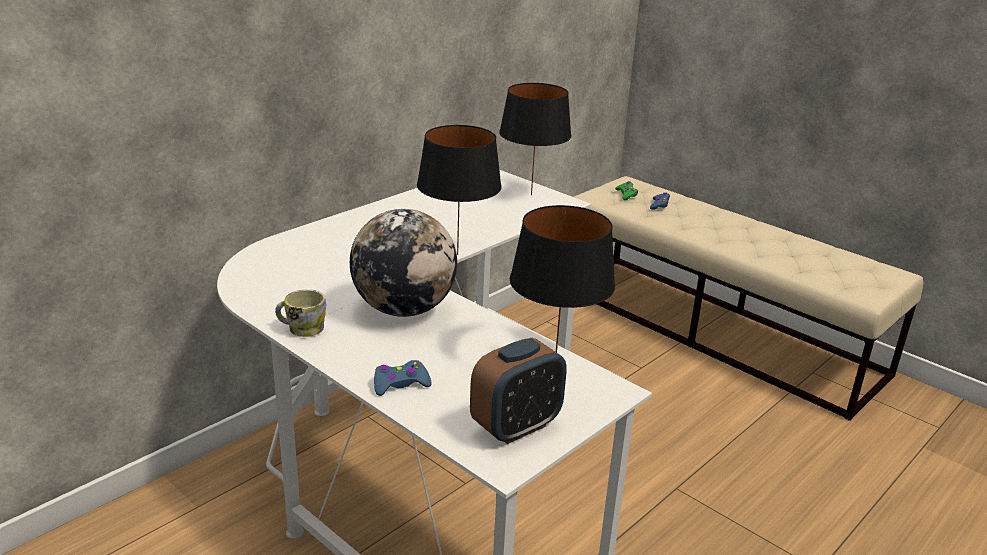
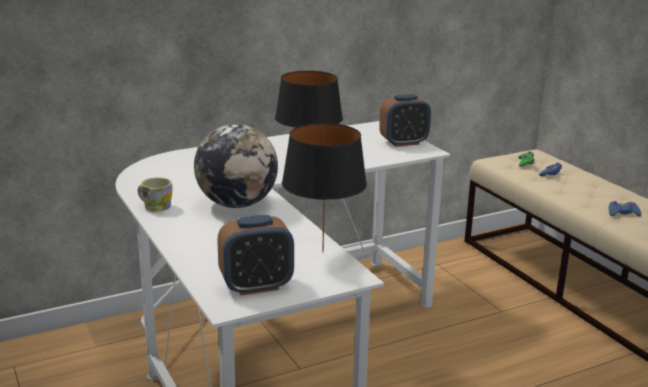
camera: 20 degrees right, 5 degrees down
blue game controller [374,360,432,396] -> blue game controller moved to [609,201,641,216]
black table lamp [499,83,572,195] -> alarm clock [379,94,431,147]

